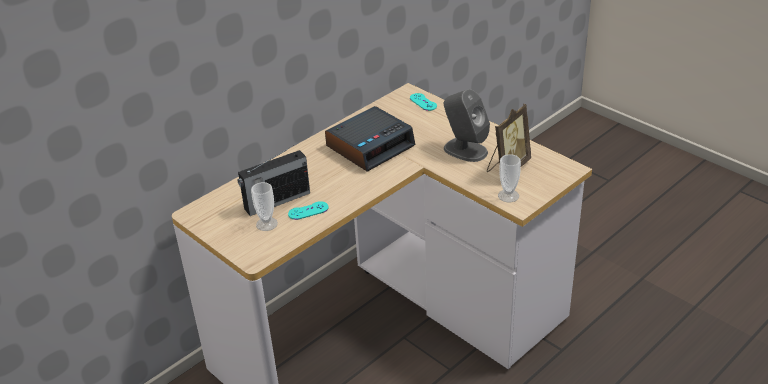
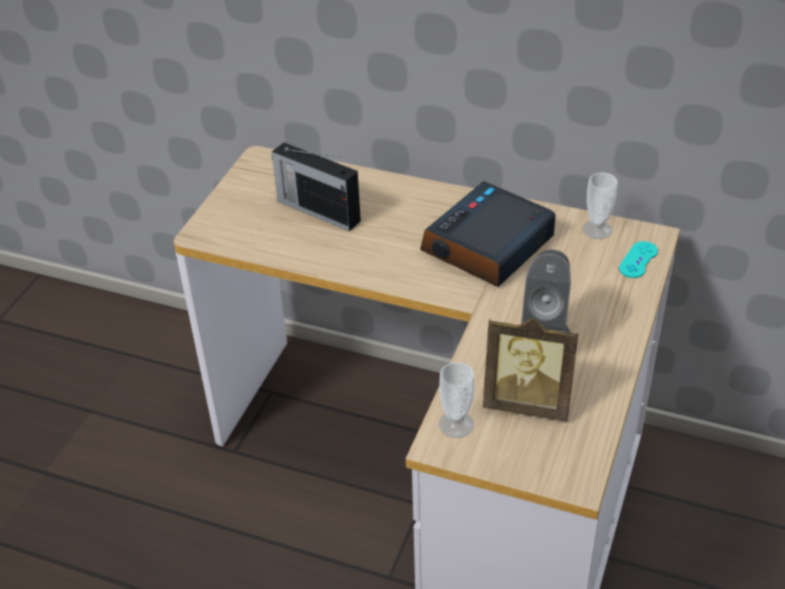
camera: 65 degrees right, 5 degrees up
cup [251,182,278,231] -> cup moved to [583,173,618,239]
turquoise game controller [288,201,329,220] -> none
alarm clock [325,106,415,171] -> alarm clock turned 105 degrees clockwise [420,181,556,287]

